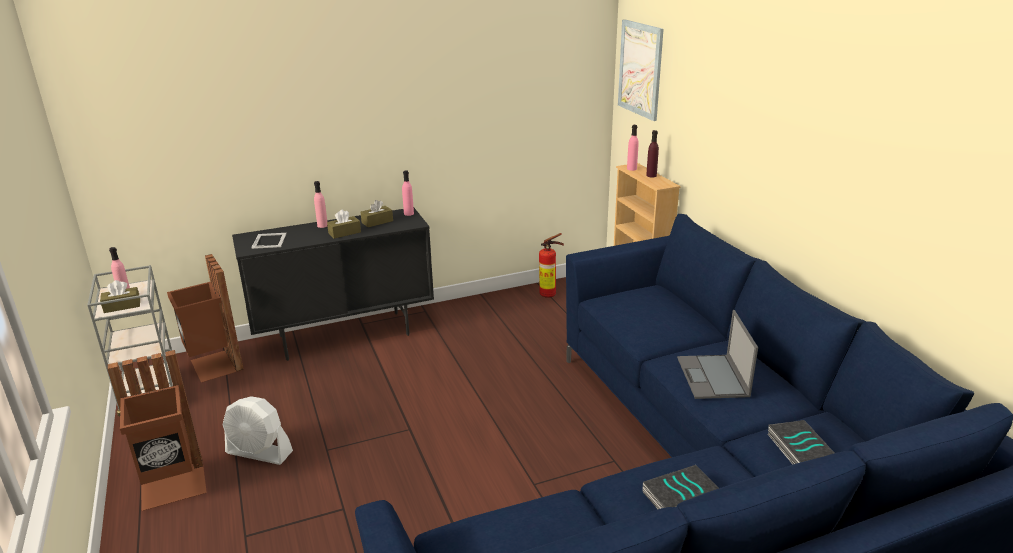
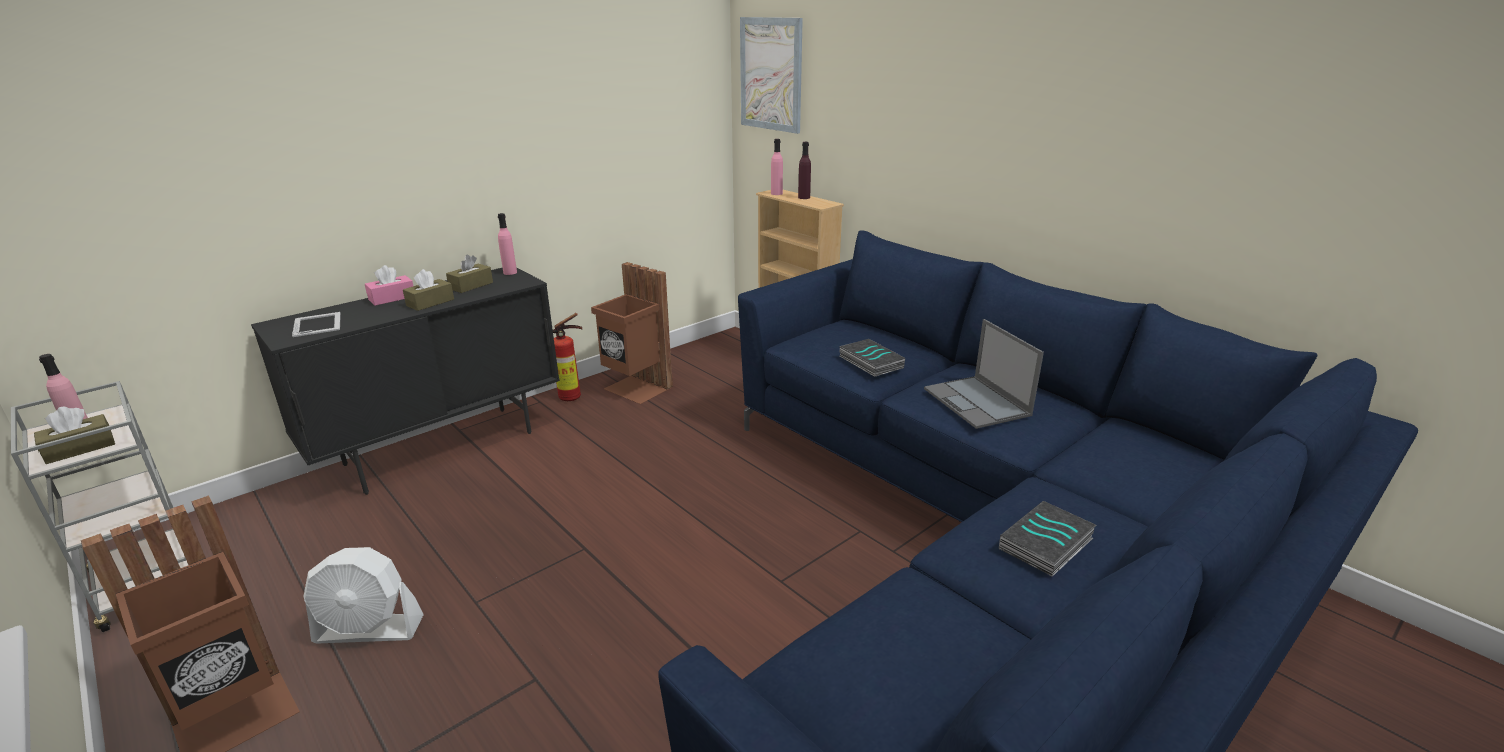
camera: 20 degrees left, 0 degrees up
brown trash can [167,254,244,382] -> brown trash can moved to [591,262,673,404]
pink bottle [314,181,327,228] -> pink tissue box [365,265,413,306]
fire extinguisher [539,233,564,298] -> fire extinguisher moved to [553,313,582,401]
book [768,420,834,465] -> book moved to [839,339,905,377]

